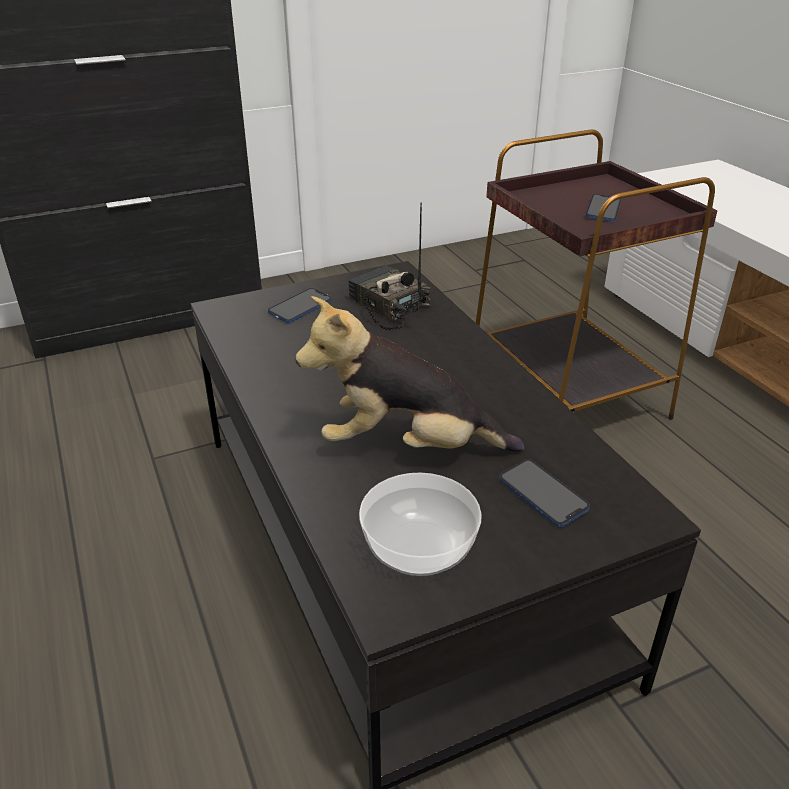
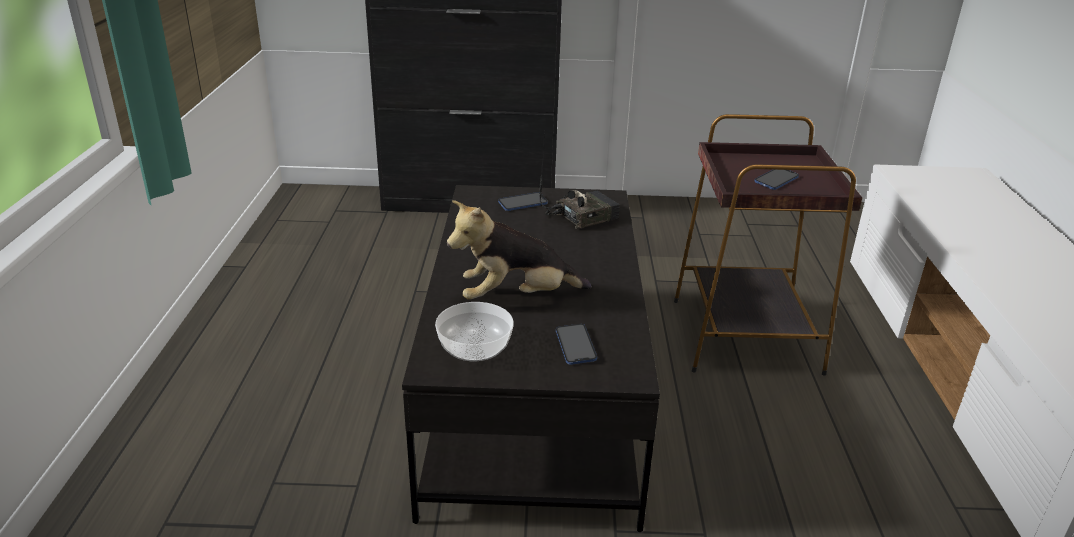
camera: 25 degrees right, 5 degrees down
plush toy [295,296,524,452] -> plush toy turned 45 degrees counterclockwise [447,200,592,300]
radio [348,202,431,330] -> radio turned 75 degrees clockwise [539,131,620,229]

